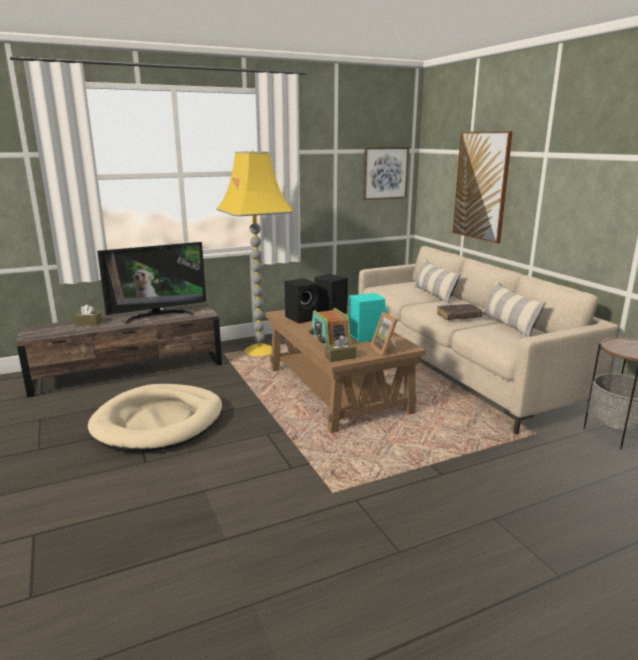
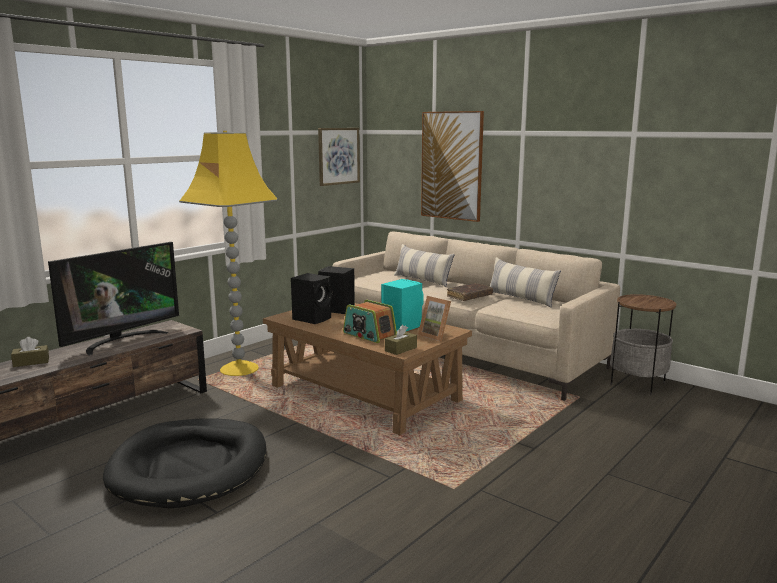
camera: 25 degrees left, 5 degrees down
beige dog bed [88,384,222,452] -> black dog bed [103,418,267,508]

